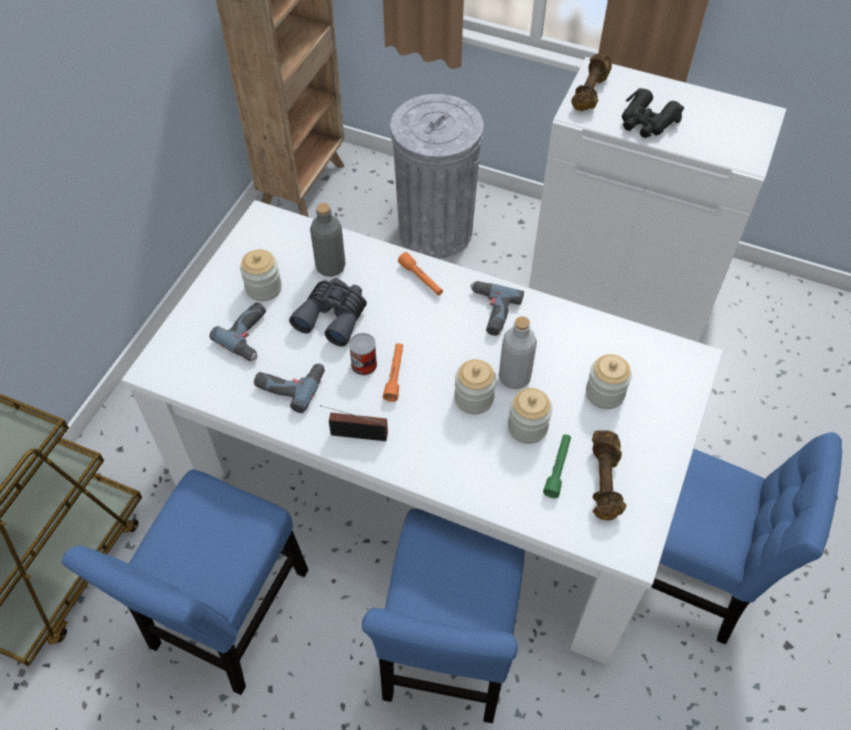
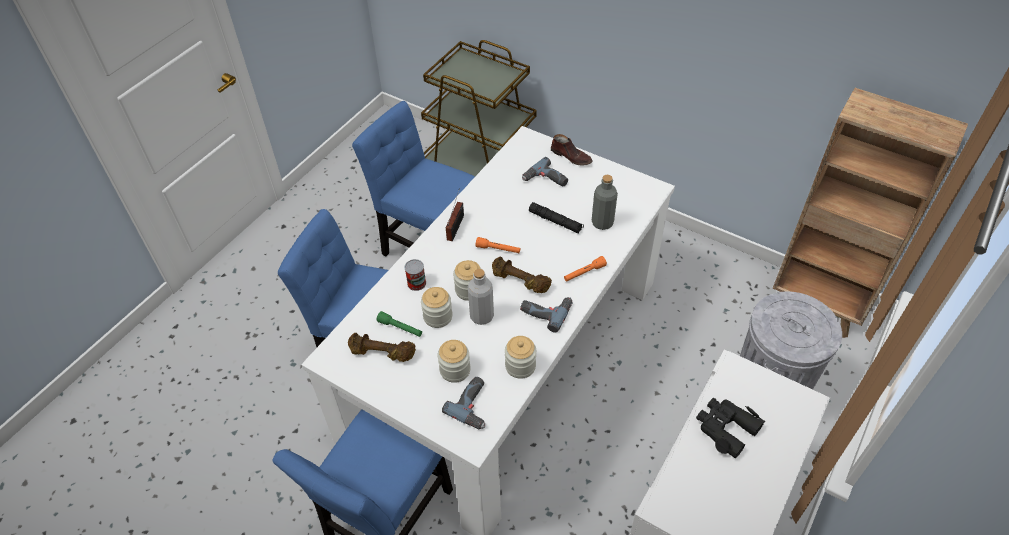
camera: 100 degrees right, 5 degrees down
jar [240,249,282,302] -> jar moved to [505,336,536,379]
power drill [254,363,325,413] -> power drill moved to [442,377,486,429]
grey binoculars [289,278,367,347] -> black flashlight [529,202,584,234]
can [349,333,377,375] -> can moved to [404,259,426,291]
brown dumbbell [571,53,612,111] -> brown dumbbell moved to [492,257,552,293]
none -> brown shoe [551,134,593,166]

